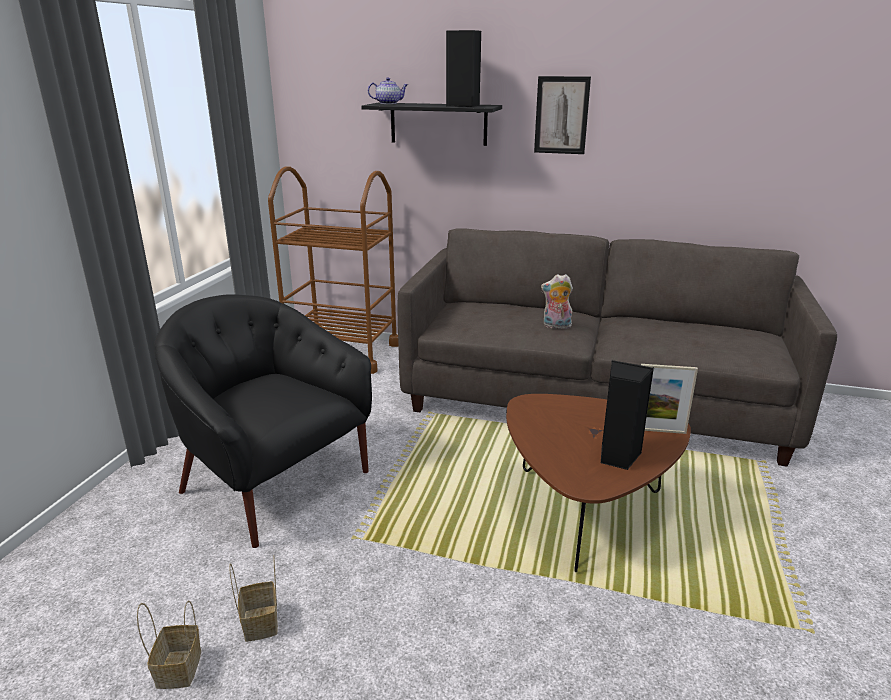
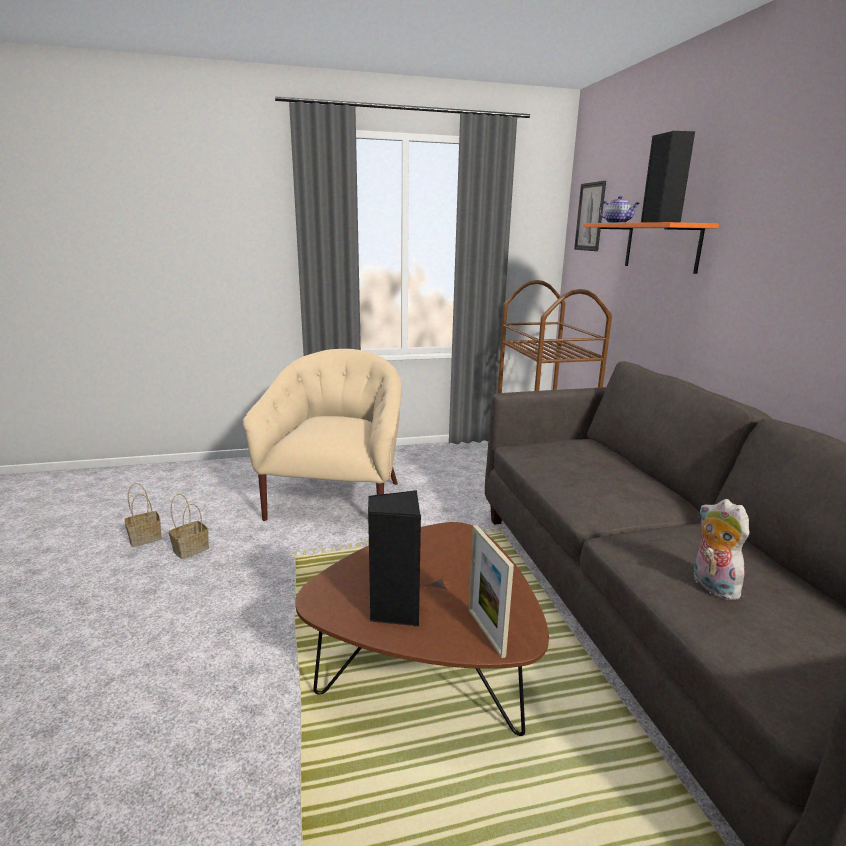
camera: 60 degrees right, 5 degrees down
black armchair [154,294,372,548] -> beige armchair [243,349,402,521]
black shelf [361,103,502,146] -> orange shelf [583,222,719,274]
picture [534,76,591,154] -> picture moved to [574,181,606,251]
plush toy [541,274,573,329] -> plush toy moved to [693,499,749,600]

